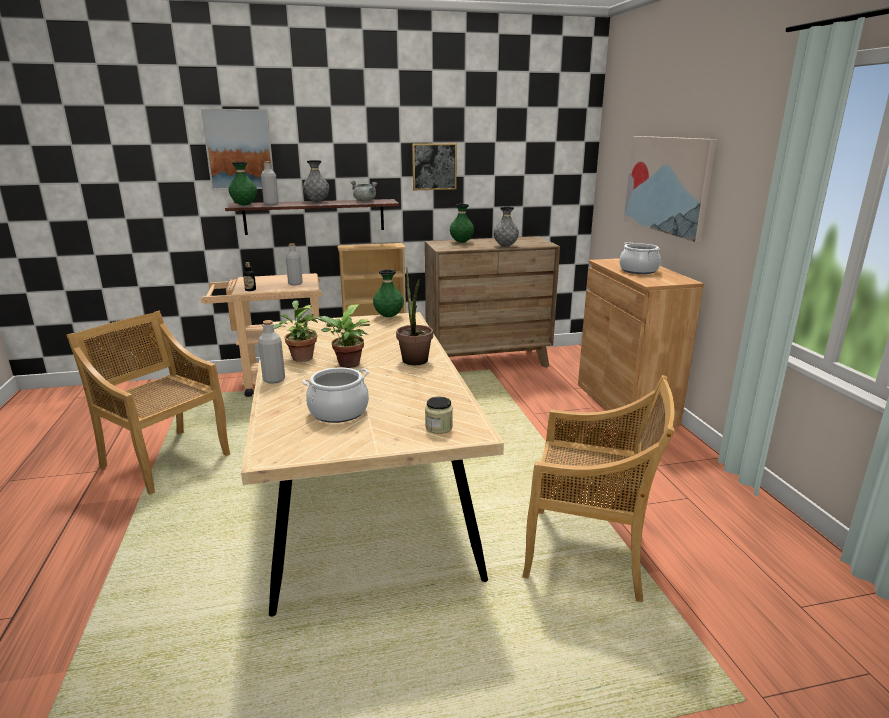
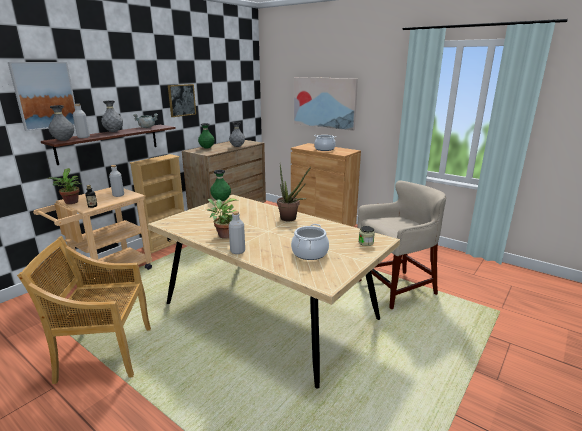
camera: 40 degrees left, 0 degrees up
green vase [229,162,257,205] -> grey vase [49,105,74,141]
potted plant [313,304,370,368] -> potted plant moved to [48,168,81,204]
beige chair [522,375,675,602] -> beige stool [357,180,446,309]

